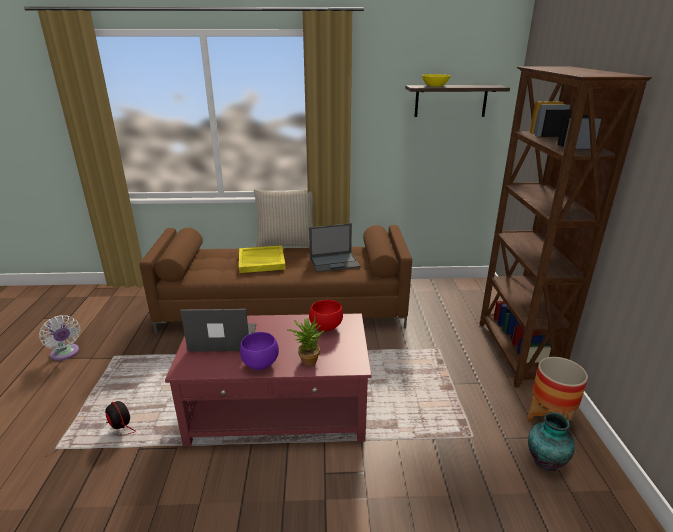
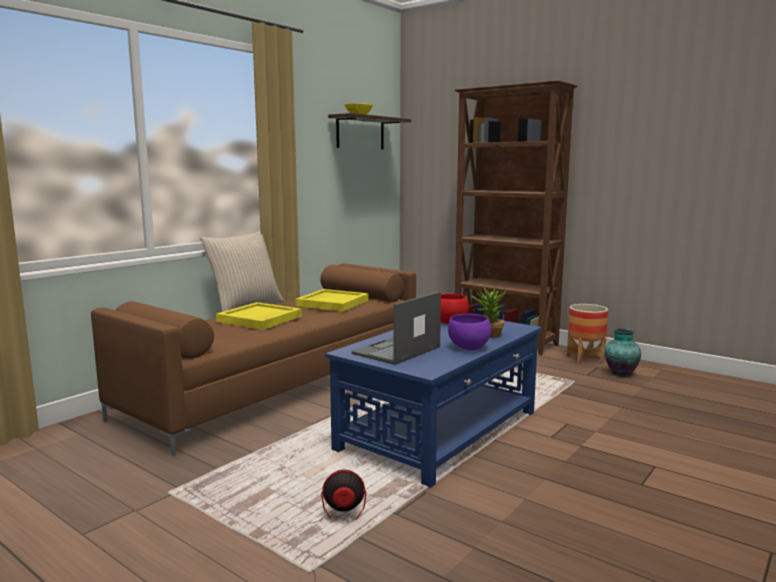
camera: 50 degrees left, 15 degrees down
white fan [39,315,81,361] -> none
red coffee table [165,313,372,447] -> blue coffee table [325,321,542,488]
laptop [309,223,361,273] -> yellow tray [296,289,369,311]

